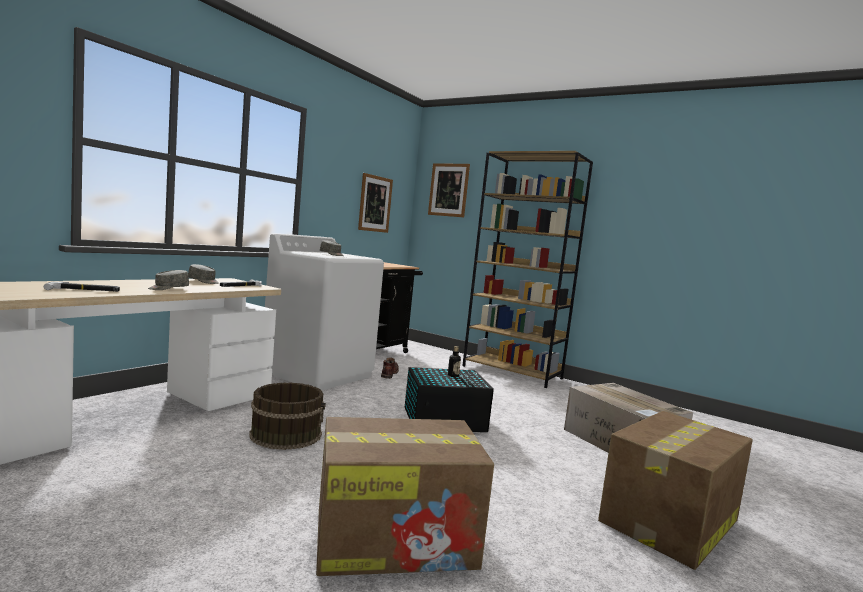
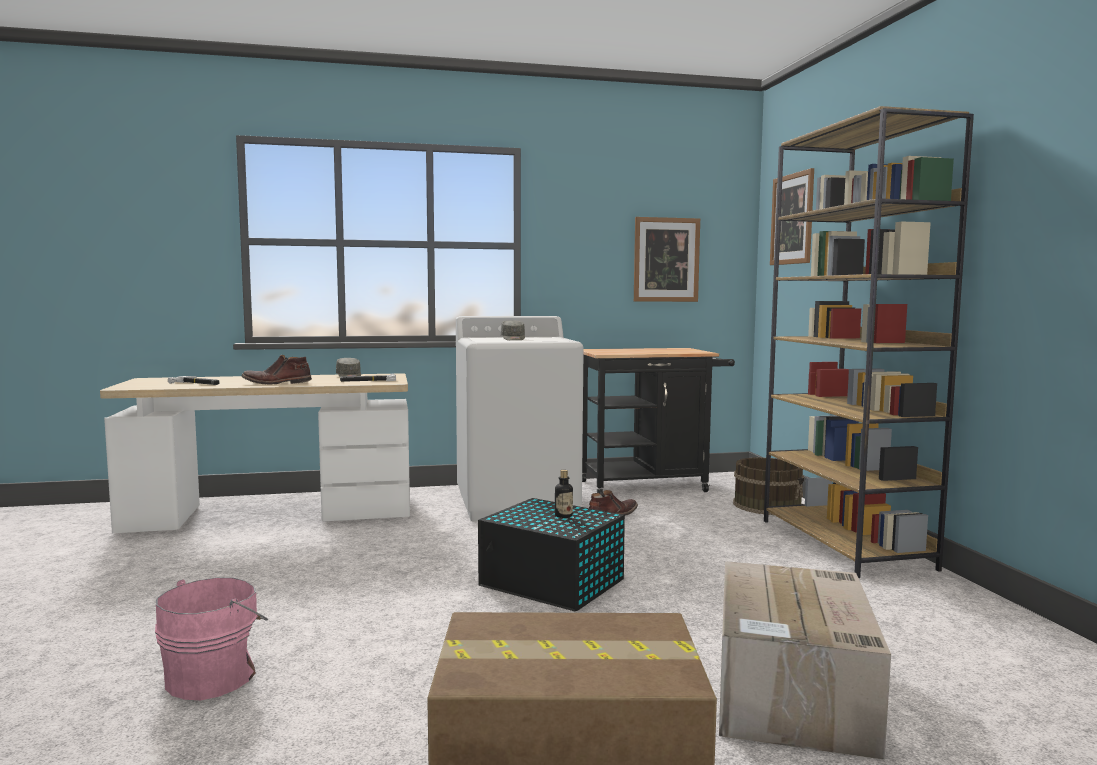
camera: 45 degrees right, 0 degrees up
grey cap [148,270,189,290] -> brown boot [241,355,312,385]
brown bucket [249,382,326,450] -> brown bucket moved to [733,457,804,515]
cardboard box [316,417,494,576] -> pink bucket [155,577,268,700]

